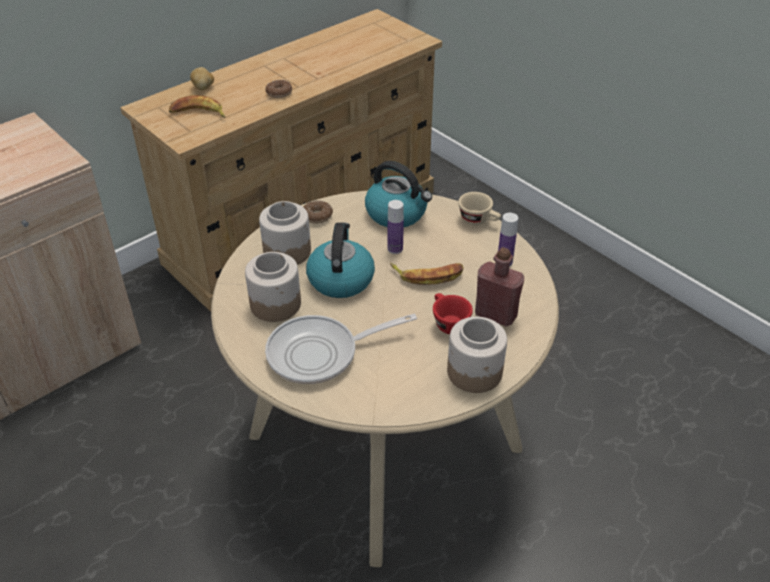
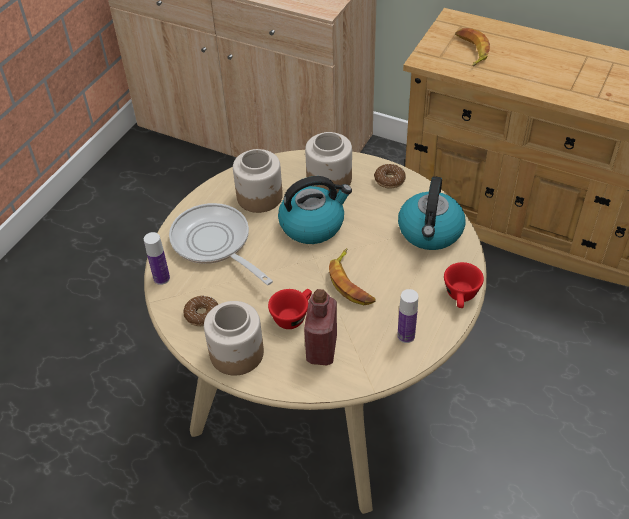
camera: 70 degrees right, 5 degrees up
potato [190,67,214,90] -> none
donut [265,80,292,98] -> donut moved to [183,295,218,326]
bottle [388,200,404,254] -> bottle moved to [144,232,170,285]
beige cup [458,192,501,225] -> red cup [444,262,484,308]

